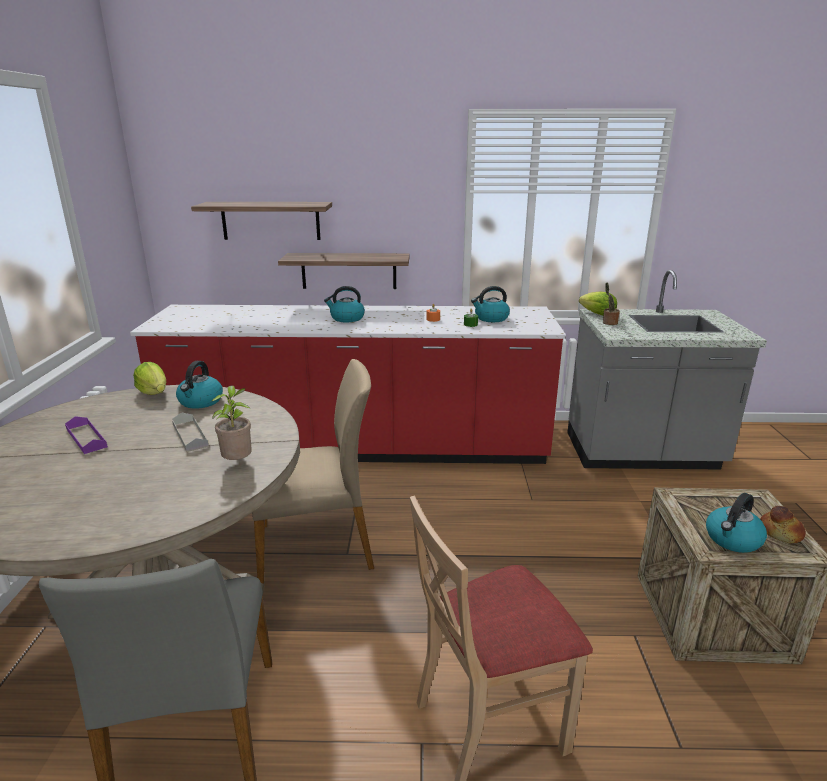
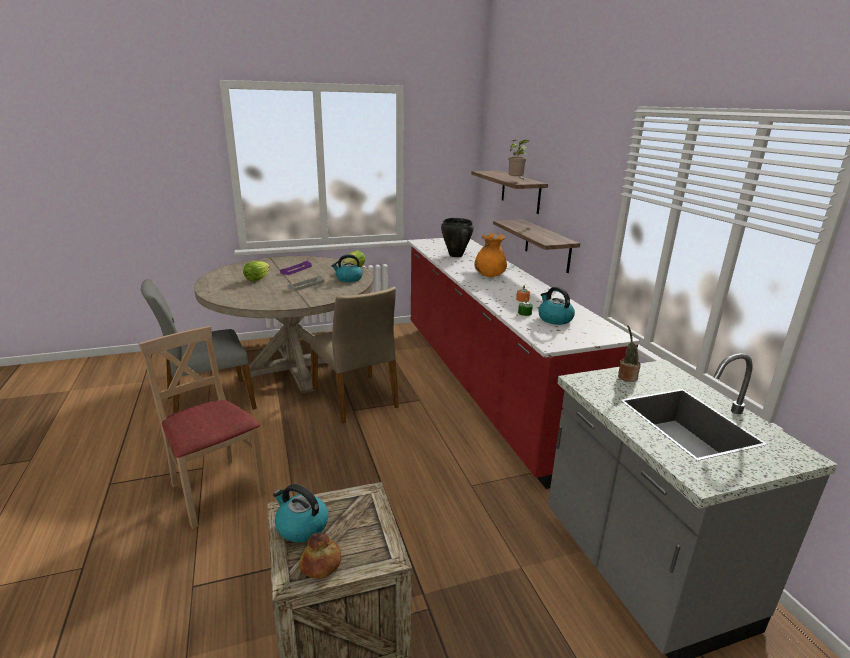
camera: 70 degrees right, 0 degrees up
potted plant [212,386,252,460] -> potted plant moved to [509,140,529,180]
kettle [324,286,365,322] -> orange vase [474,233,507,277]
lettuce [579,292,617,316] -> lettuce moved to [243,261,270,281]
none -> black cooking pot [441,218,474,257]

